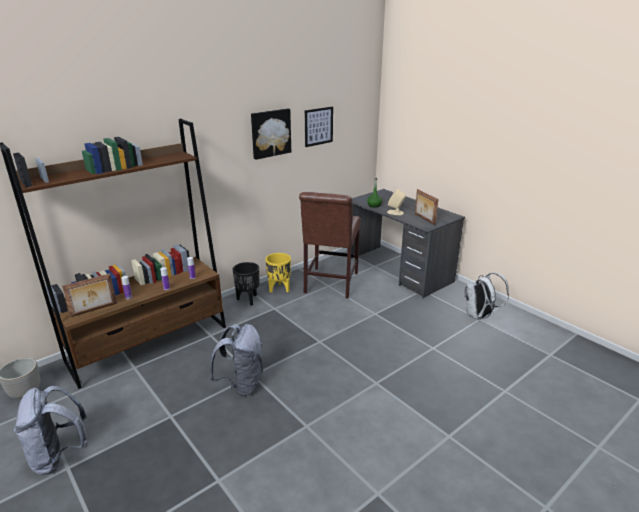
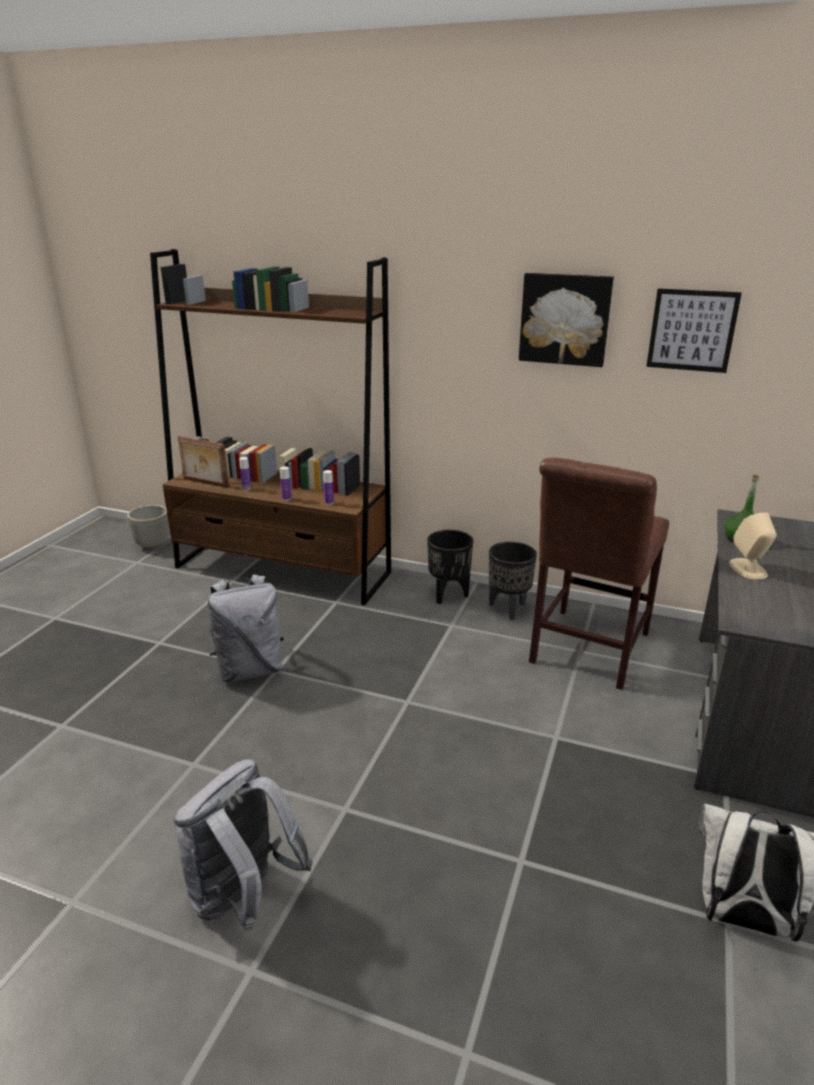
camera: 60 degrees right, 0 degrees up
grey backpack [13,386,88,475] -> grey backpack moved to [174,759,313,931]
yellow planter [265,253,291,293] -> black planter [489,542,537,620]
brown chair [299,192,361,298] -> brown chair turned 45 degrees counterclockwise [529,458,669,690]
picture frame [415,189,438,225] -> none

